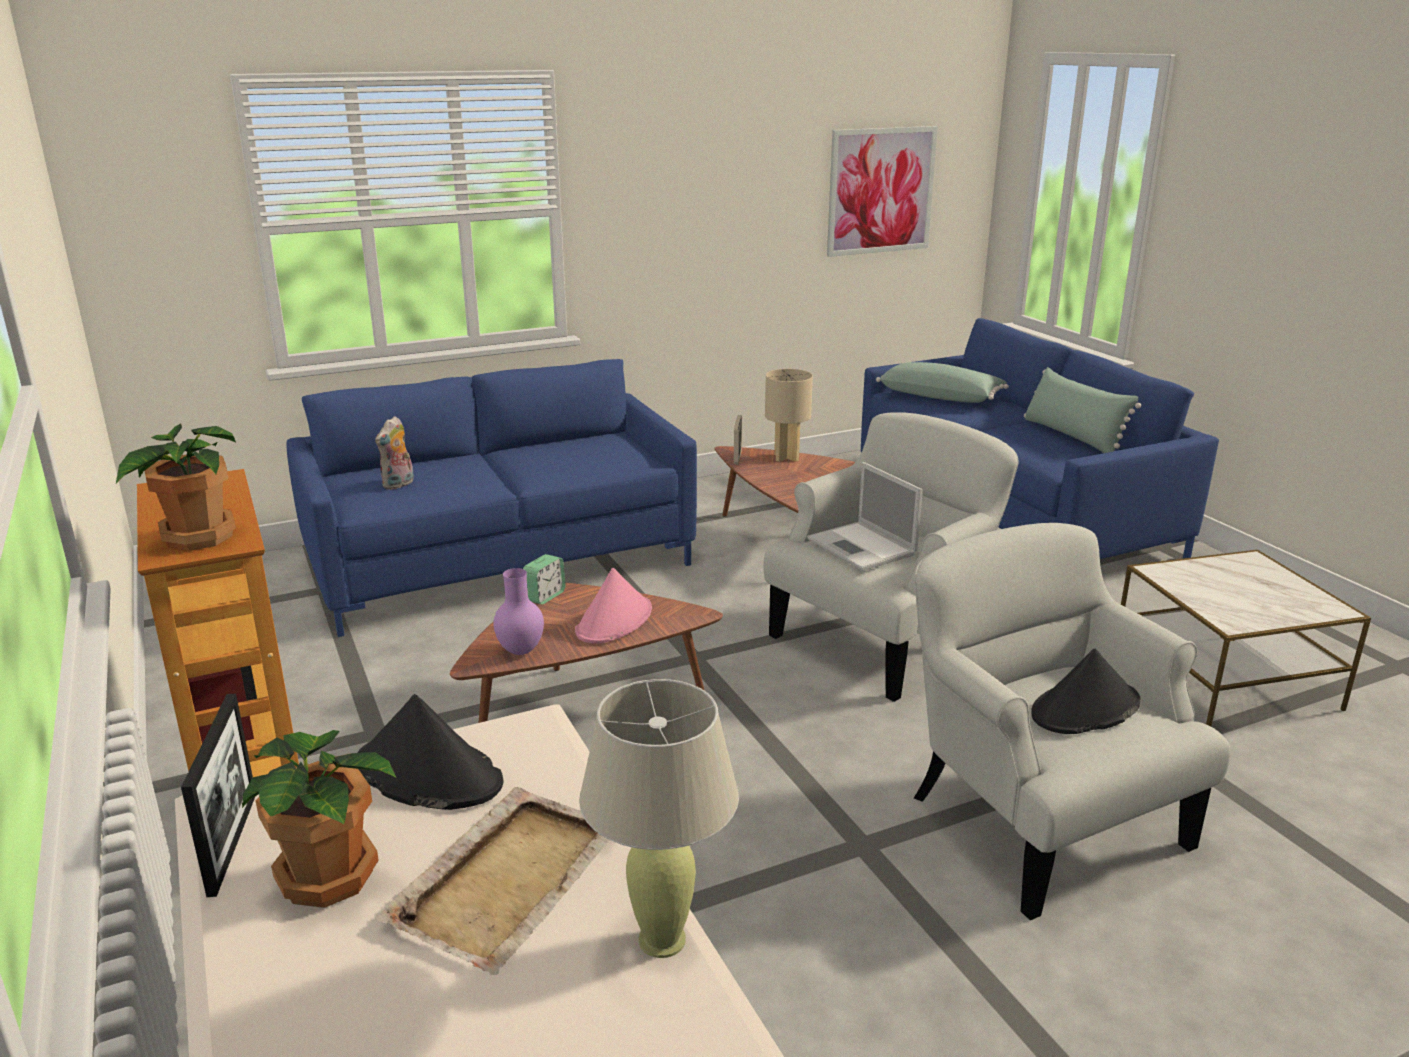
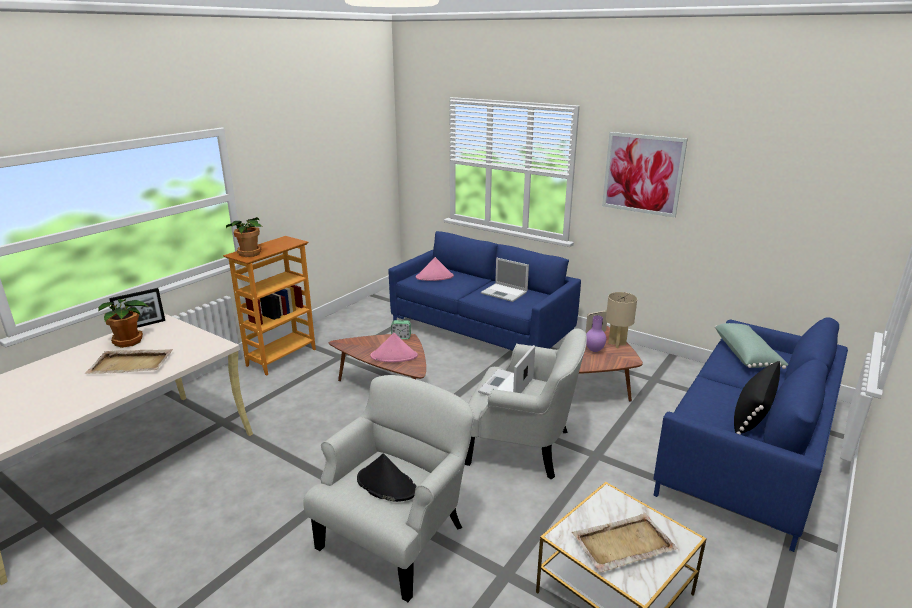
camera: 60 degrees right, 0 degrees up
black hat [358,694,503,810] -> none
plush toy [375,416,414,490] -> pink hat [416,257,454,281]
purple vase [493,568,544,655] -> purple vase moved to [586,316,606,352]
beige table lamp [579,679,739,958] -> none
picture [827,126,938,257] -> picture moved to [602,132,688,218]
green pillow [1024,367,1141,453] -> black pillow [734,361,781,435]
none -> laptop [481,257,529,302]
none -> beige tray [572,513,678,573]

